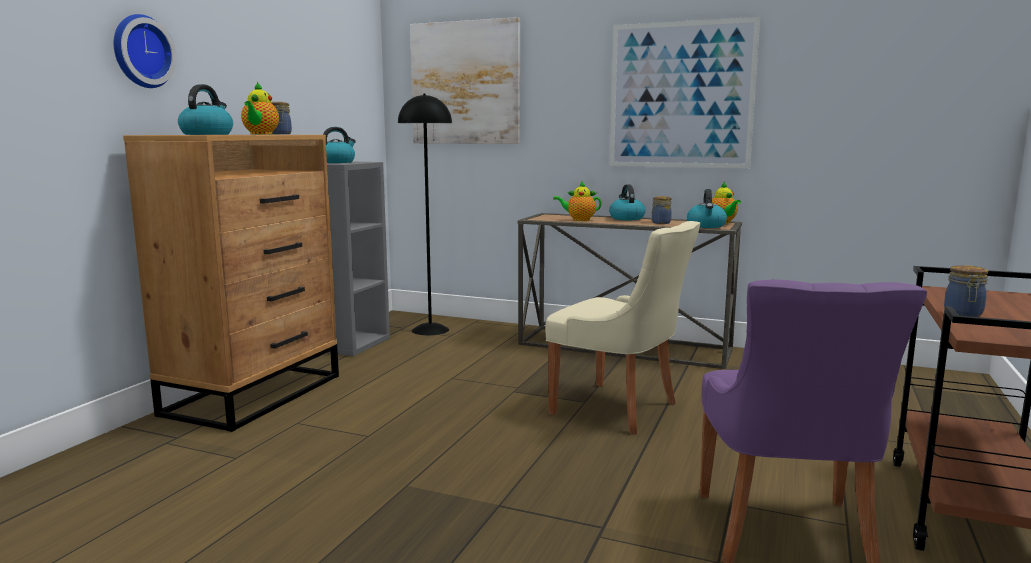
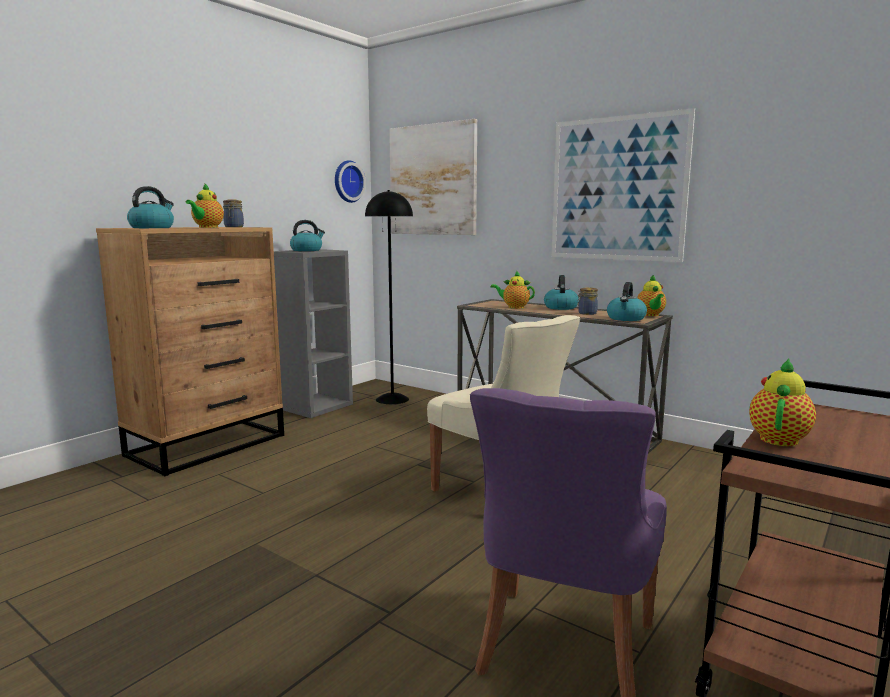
camera: 15 degrees right, 0 degrees up
wall clock [114,14,177,88] -> wall clock moved to [335,160,366,203]
jar [944,265,988,317] -> teapot [749,358,816,446]

